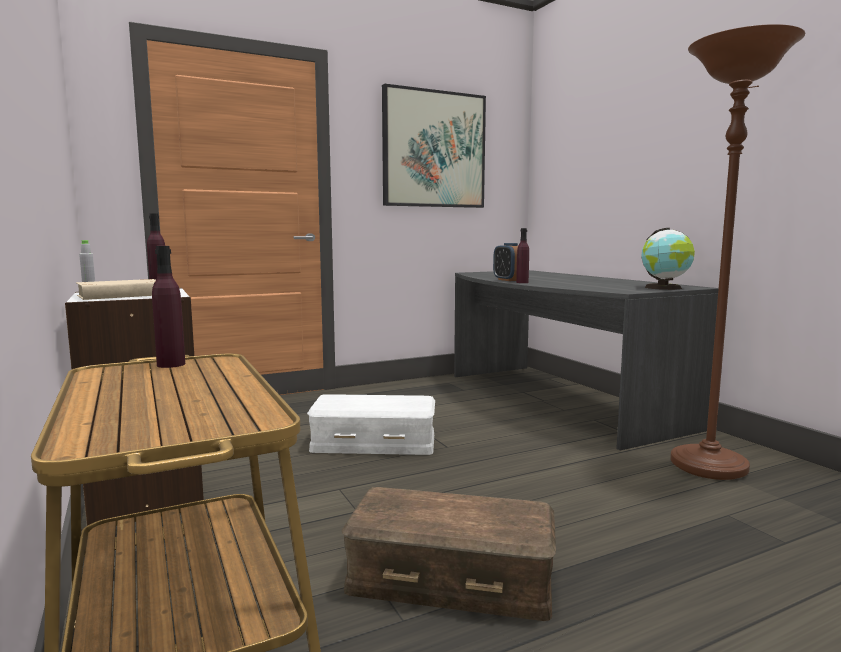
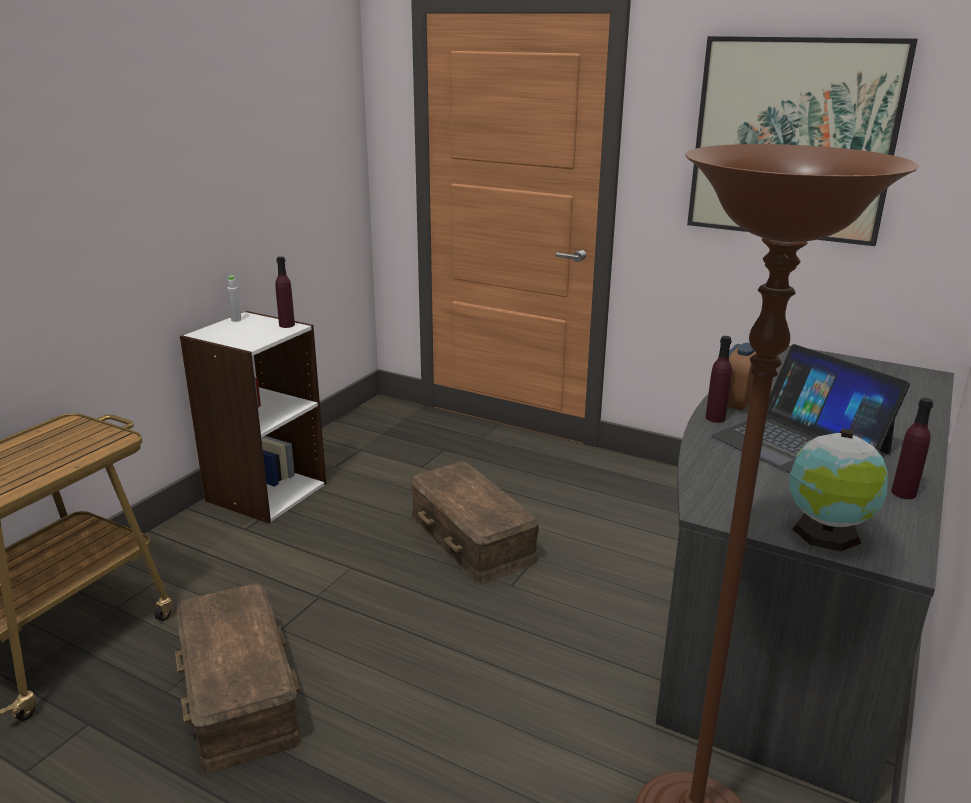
camera: 55 degrees right, 15 degrees up
beige book [76,279,156,300] -> none
purple bottle [152,246,185,368] -> purple bottle moved to [891,398,933,499]
white storage box [307,394,435,455] -> brown storage box [410,462,540,584]
none -> laptop [711,344,910,473]

